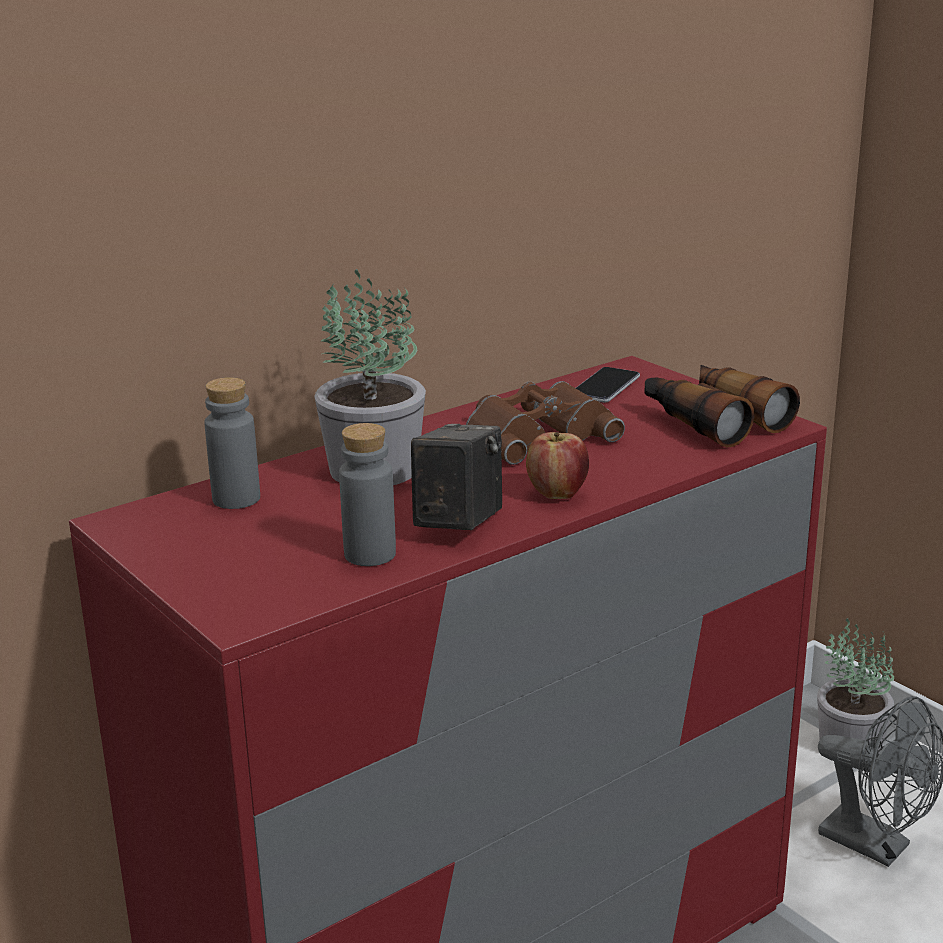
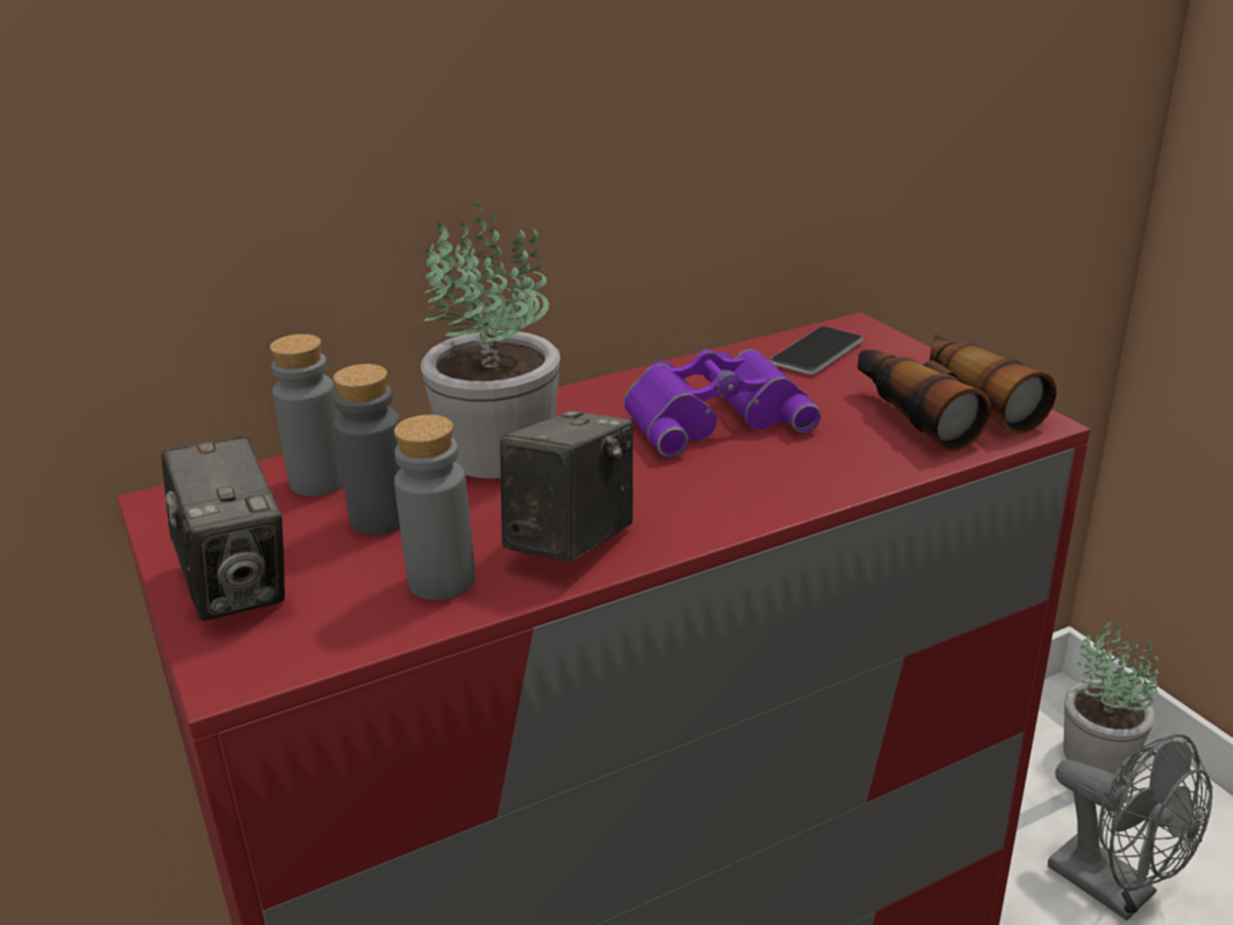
camera: 10 degrees right, 5 degrees up
brown binoculars [466,381,625,465] -> purple binoculars [623,349,821,457]
apple [526,432,589,499] -> none
none -> camera [161,436,285,621]
none -> grey bottle [333,364,401,535]

